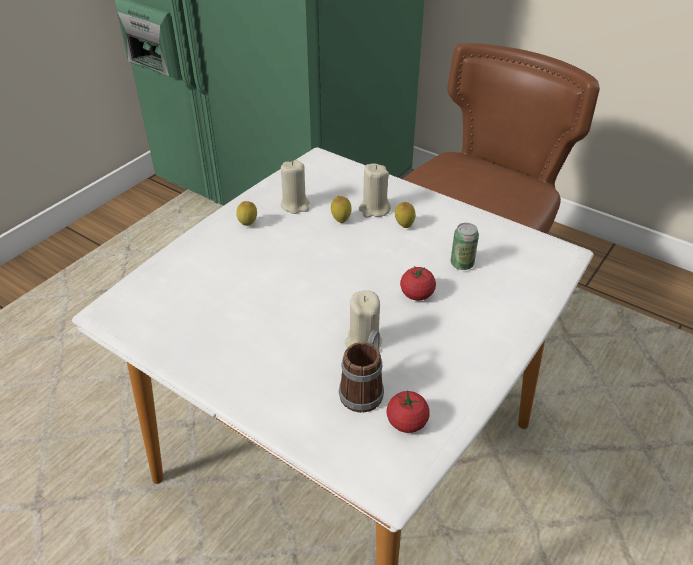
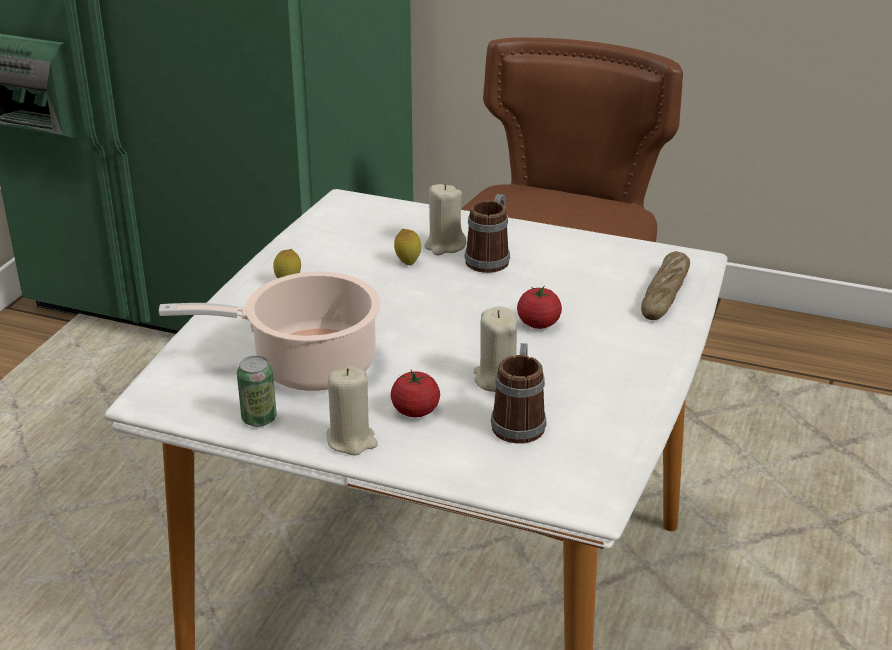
camera: 15 degrees left, 10 degrees down
beige candle [281,160,310,214] -> beige candle moved to [326,366,378,455]
tomato [387,390,430,433] -> tomato moved to [391,370,440,418]
lemon [395,202,416,228] -> mug [464,194,510,273]
can [451,223,479,270] -> can moved to [237,356,277,427]
none -> cooking pot [159,272,380,391]
none -> bread [641,251,690,320]

